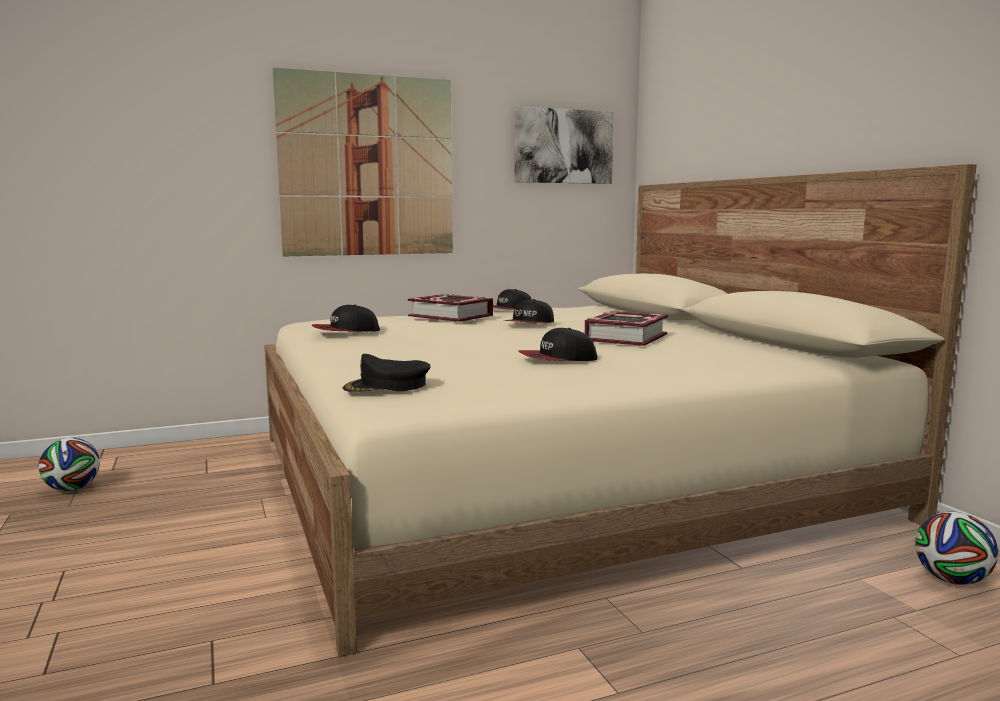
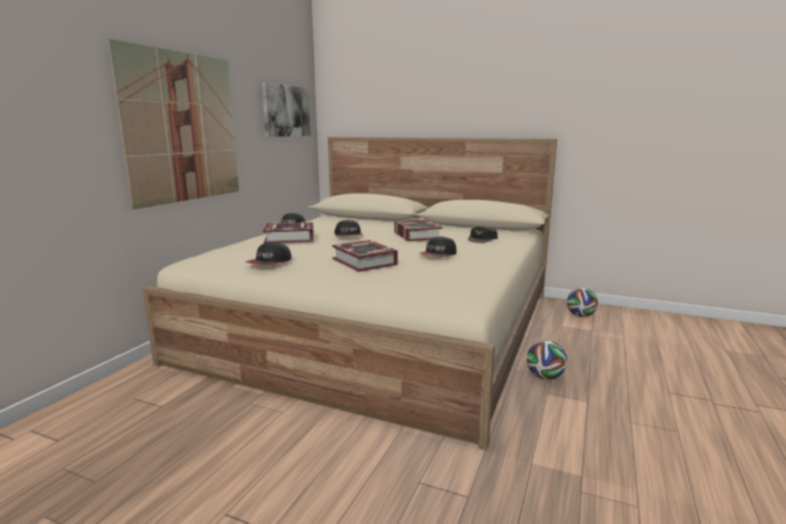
camera: 45 degrees left, 5 degrees up
football [39,438,100,491] -> football moved to [527,340,567,380]
black cap [343,354,430,392] -> black cap moved to [468,226,498,243]
none -> book [332,240,398,272]

